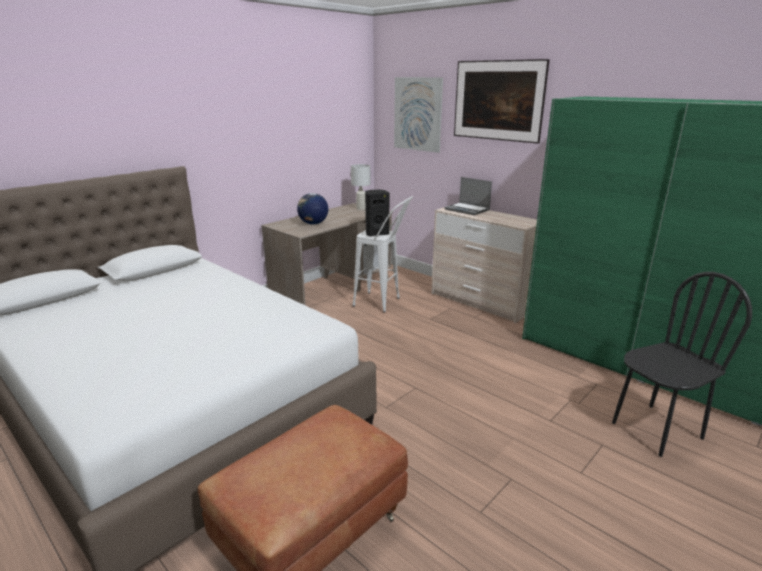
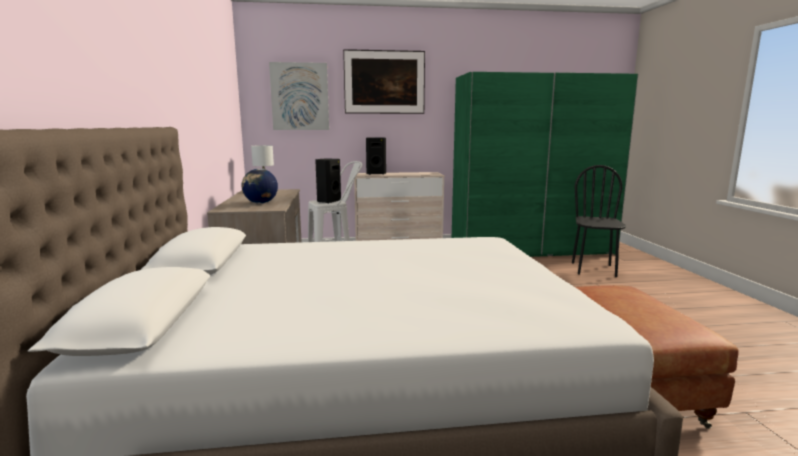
camera: 50 degrees left, 10 degrees down
laptop [445,177,492,215] -> black speaker [366,137,386,175]

